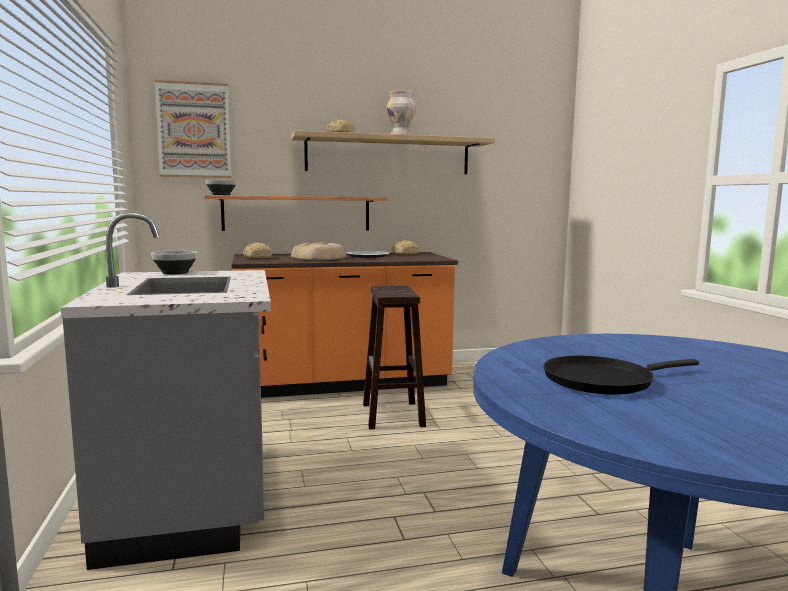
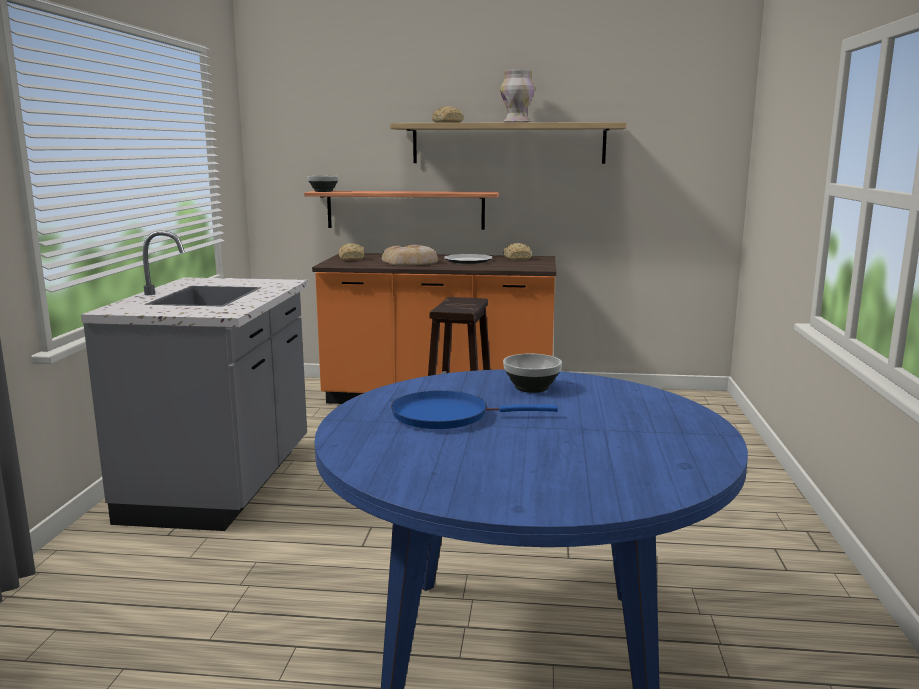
camera: 20 degrees right, 5 degrees up
bowl [151,251,197,275] -> bowl moved to [503,354,562,393]
picture [155,80,231,178] -> none
black frying pan [544,356,699,395] -> blue frying pan [391,391,558,429]

